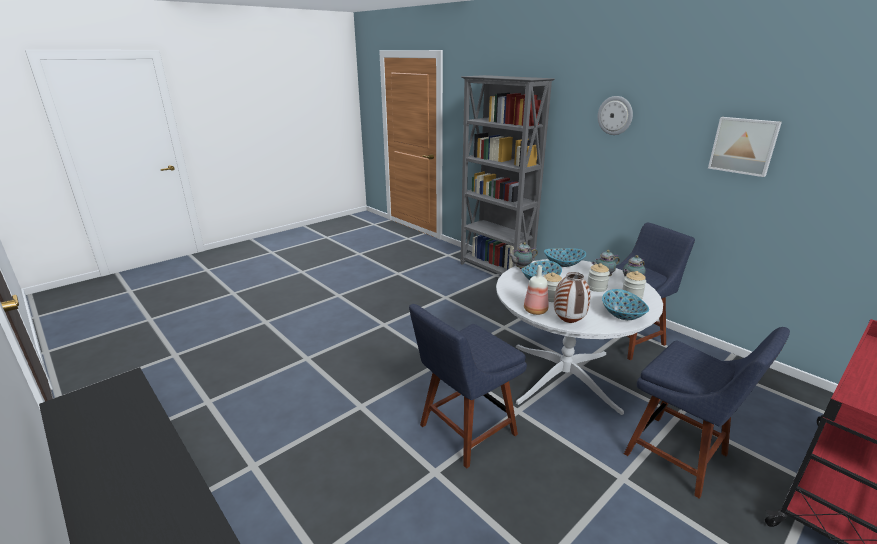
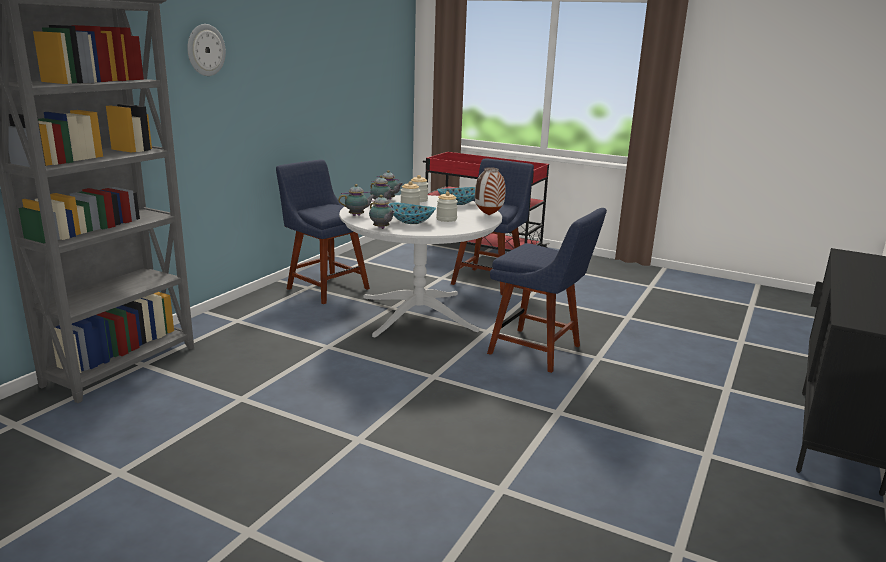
camera: 110 degrees left, 5 degrees down
bottle [524,265,549,315] -> none
bowl [544,248,586,267] -> teapot [338,184,375,216]
picture [708,117,782,177] -> none

